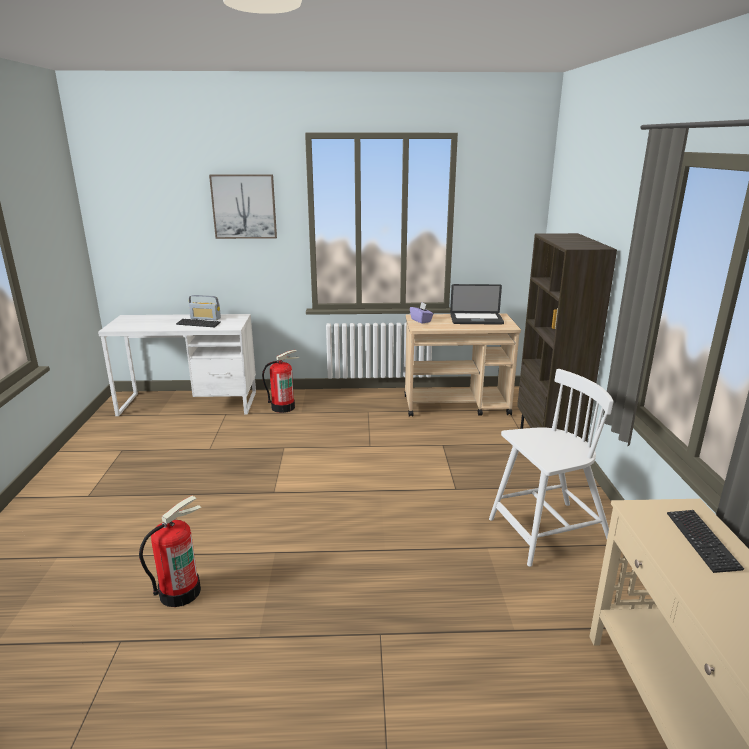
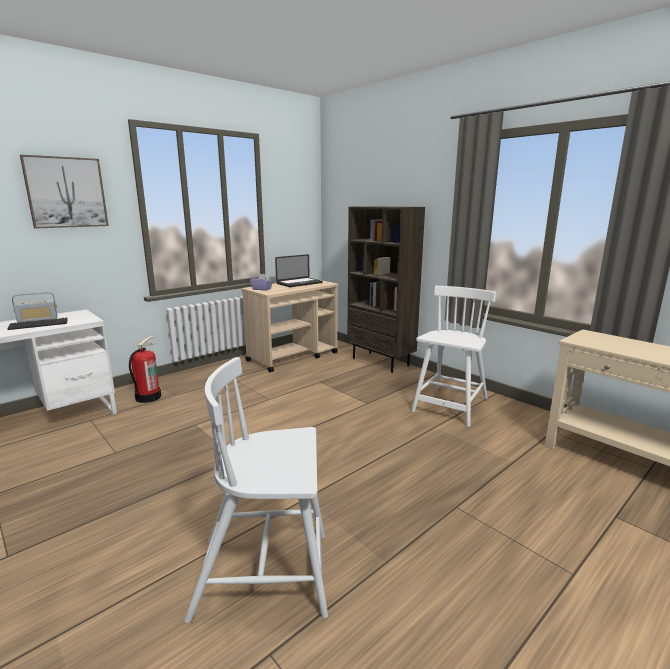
camera: 40 degrees left, 5 degrees down
fire extinguisher [139,496,201,607] -> white chair [184,357,328,623]
keyboard [667,510,744,573] -> none

